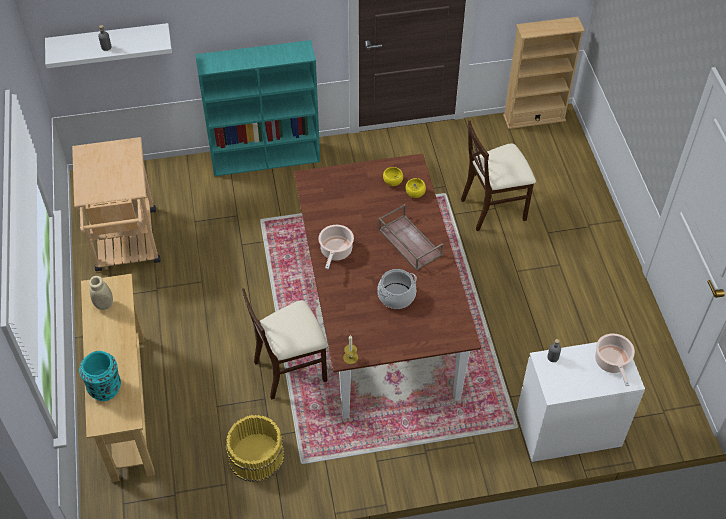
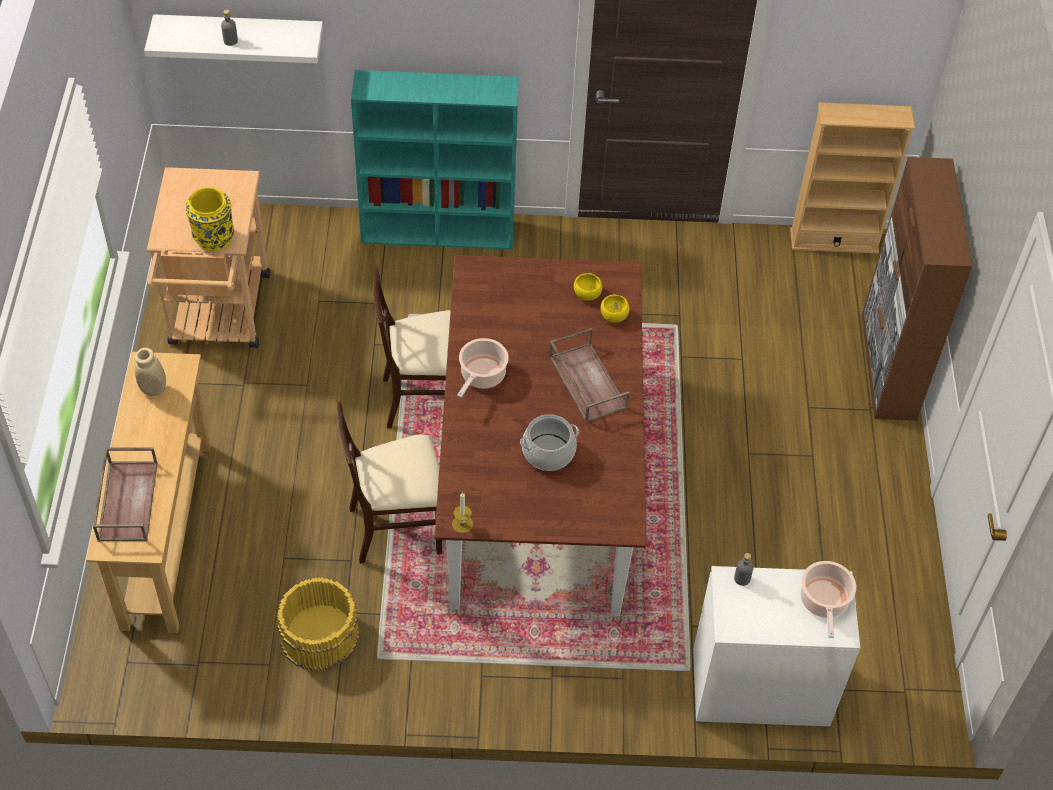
camera: 10 degrees right, 0 degrees up
turquoise vase [79,351,121,401] -> brown tray [93,447,158,542]
beige chair [461,121,536,231] -> beige chair moved to [373,268,451,428]
none -> yellow vase [185,187,234,251]
none -> brown cabinet [862,157,972,421]

